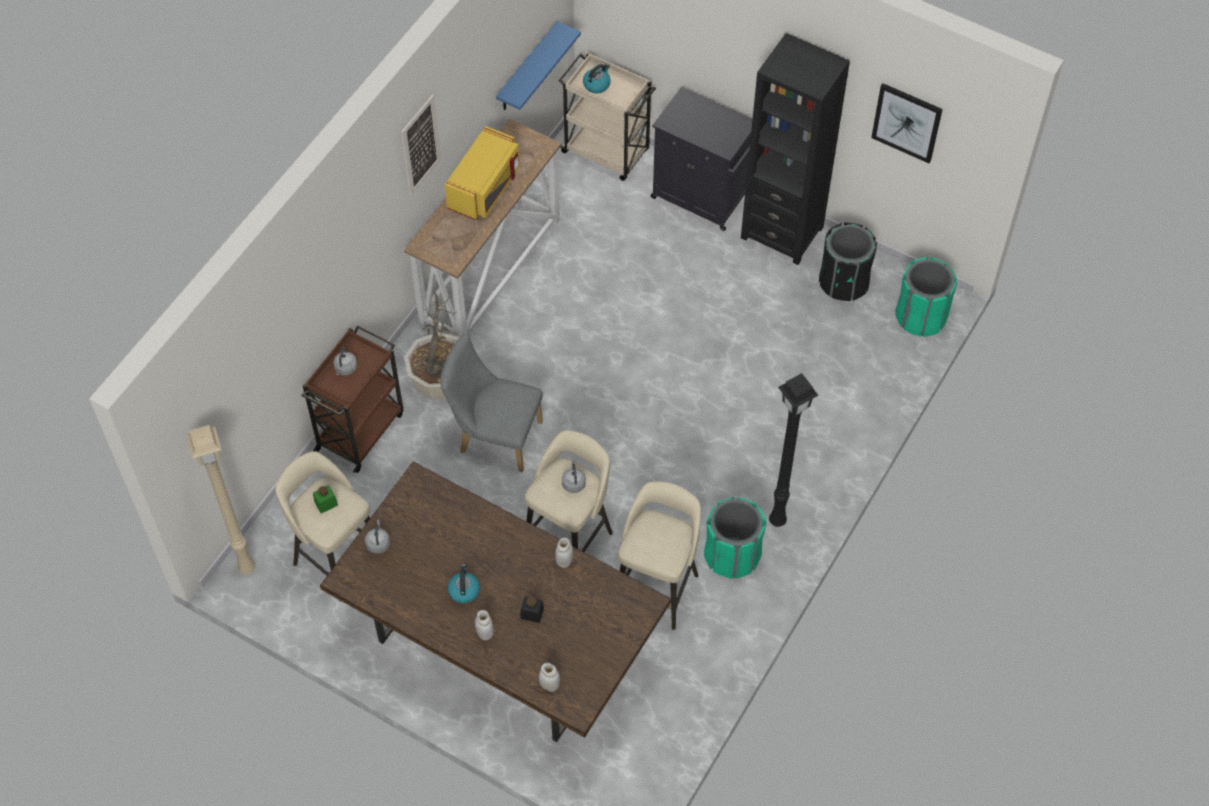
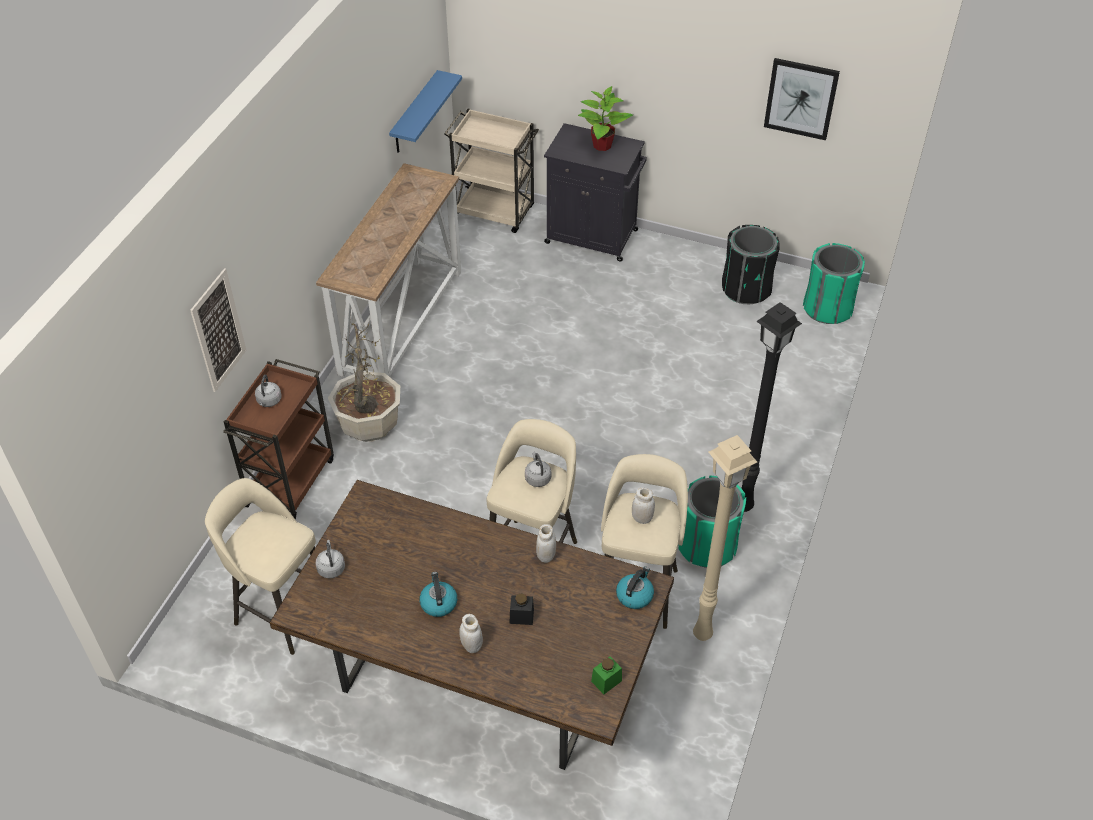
camera: 10 degrees left, 10 degrees down
beige floor lamp [186,425,255,574] -> beige floor lamp moved to [693,435,757,641]
green jar [313,485,338,513] -> green jar moved to [591,657,622,694]
picture [401,94,441,196] -> picture moved to [190,268,246,392]
grey chair [440,333,543,472] -> none
yellow microwave [445,126,520,220] -> none
white jar [539,663,560,692] -> white jar moved to [632,487,655,524]
kettle [583,64,611,93] -> kettle moved to [616,566,654,609]
black bookcase [741,33,850,265] -> none
none -> potted plant [578,86,633,151]

